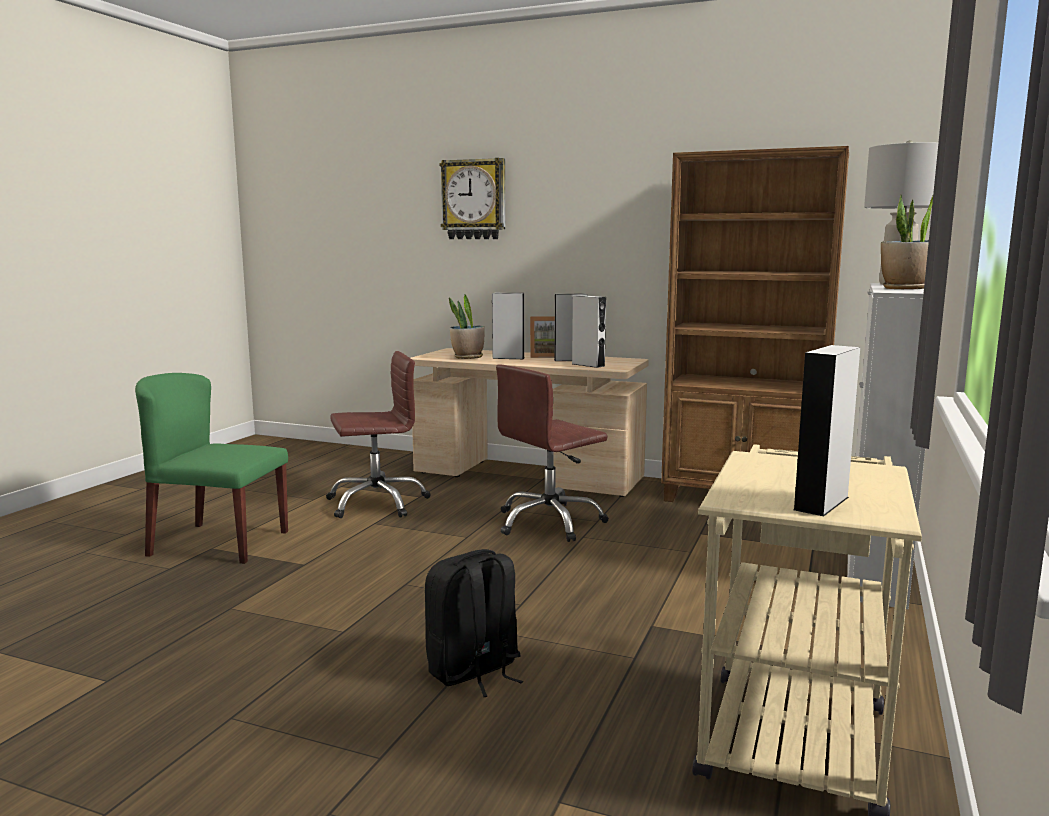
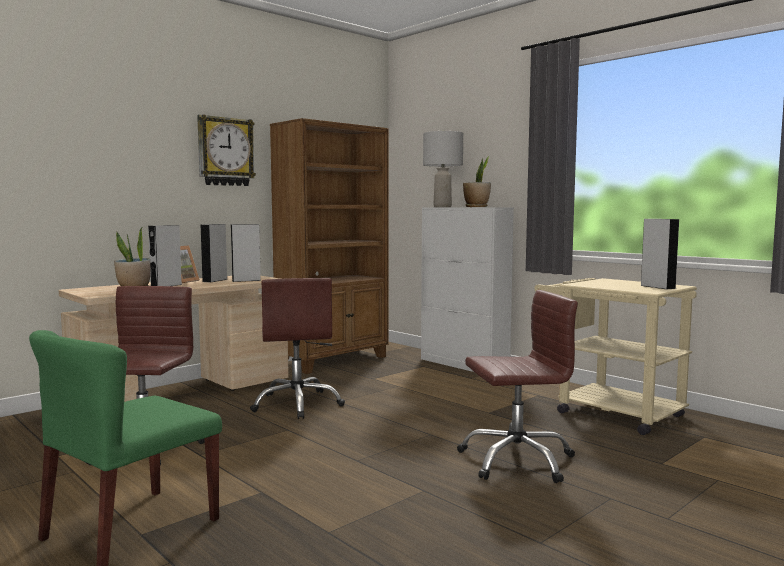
camera: 65 degrees left, 5 degrees down
black backpack [425,549,523,697] -> brown office chair [457,290,578,483]
wall clock [439,158,505,239] -> wall clock moved to [197,114,256,186]

